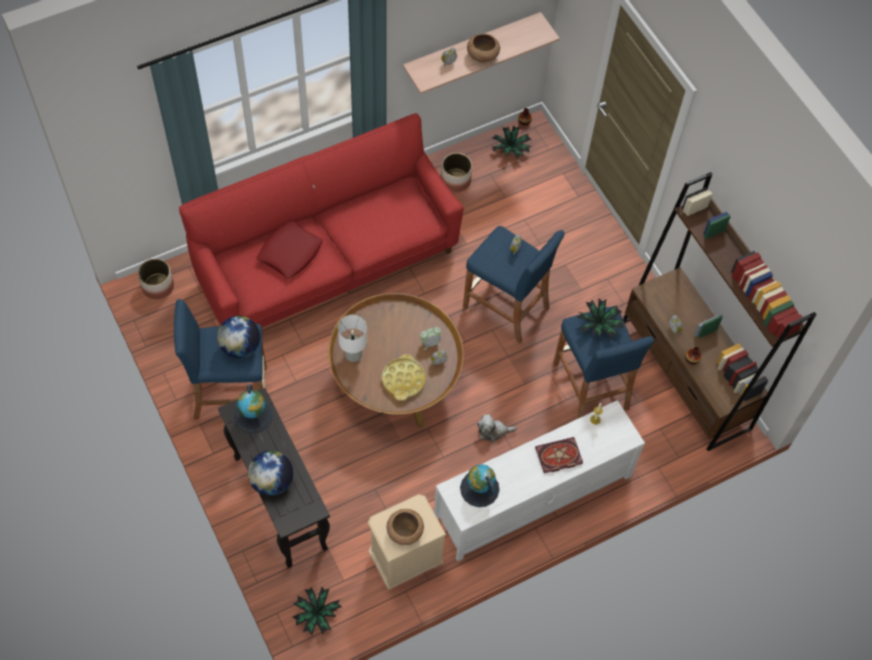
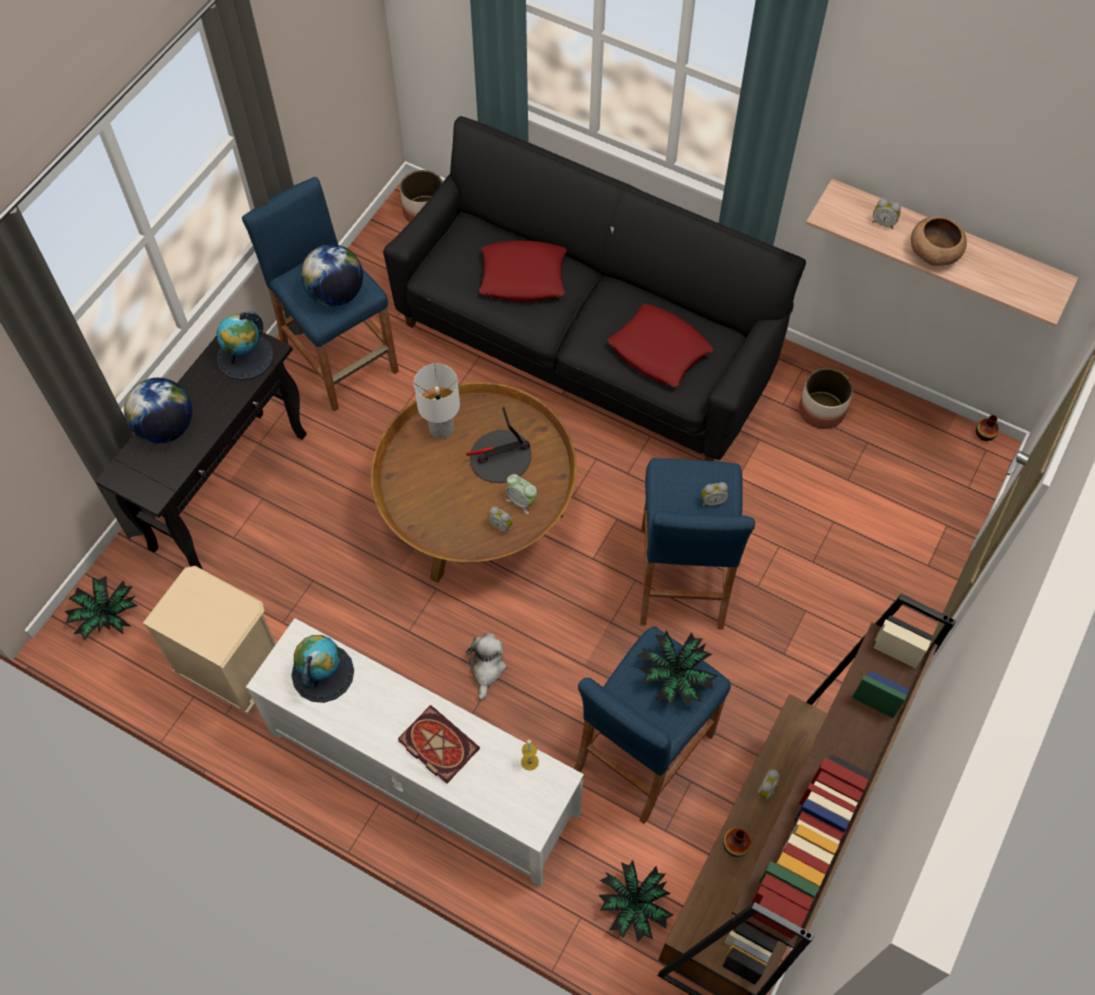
camera: 60 degrees right, 0 degrees up
red sofa [179,113,464,327] -> black sofa [383,116,806,461]
yellow tray [382,354,426,401] -> none
brown bowl [387,509,424,545] -> none
plush toy [477,414,517,443] -> plush toy turned 45 degrees clockwise [466,633,507,700]
potted plant [492,125,532,159] -> potted plant moved to [599,860,673,942]
none -> table lamp [466,406,532,483]
none -> red pillow [607,303,713,387]

